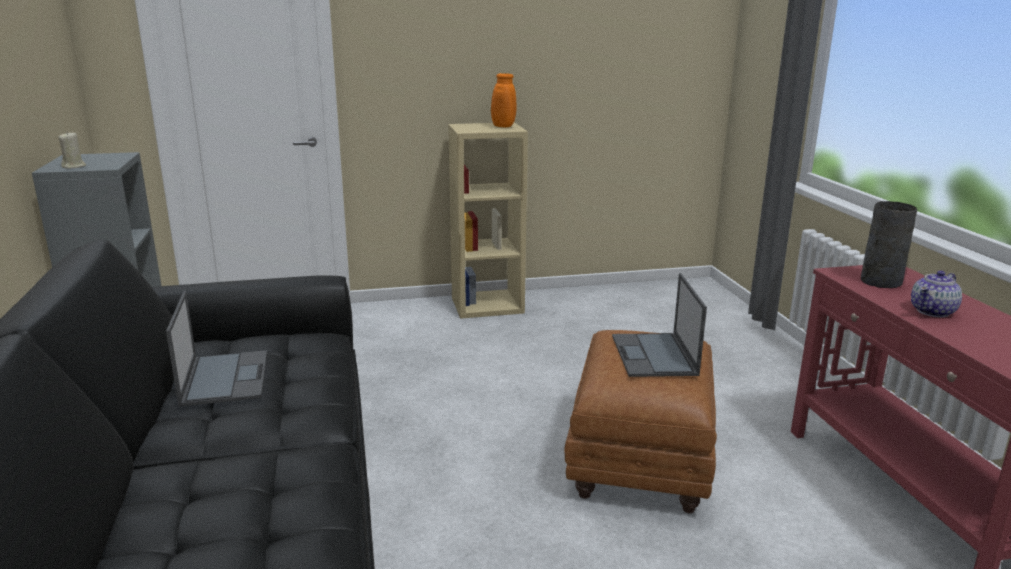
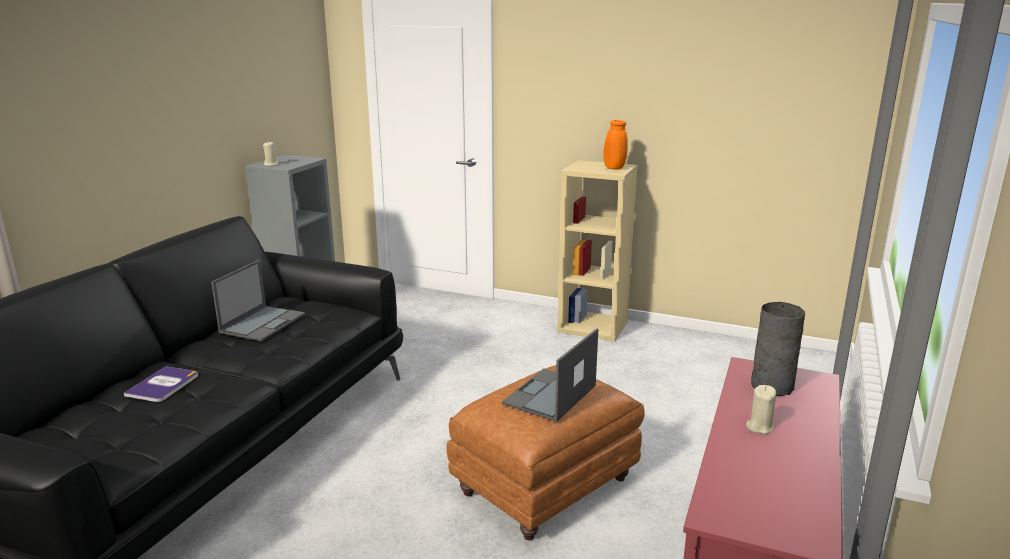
camera: 35 degrees right, 0 degrees up
teapot [911,271,962,318] -> beige candle [746,385,776,434]
none -> book [124,366,198,402]

